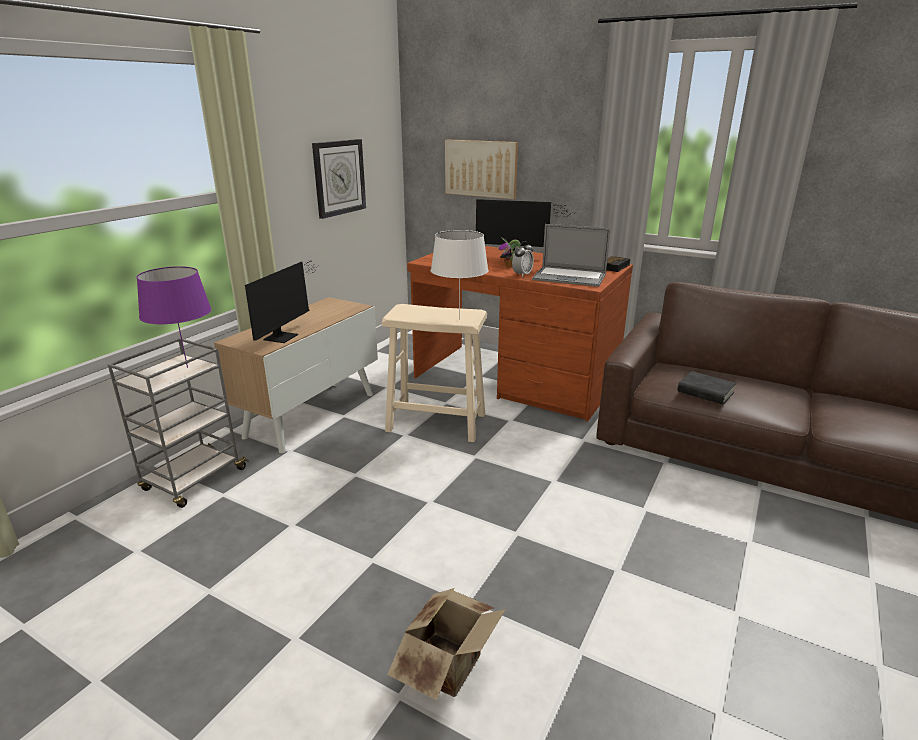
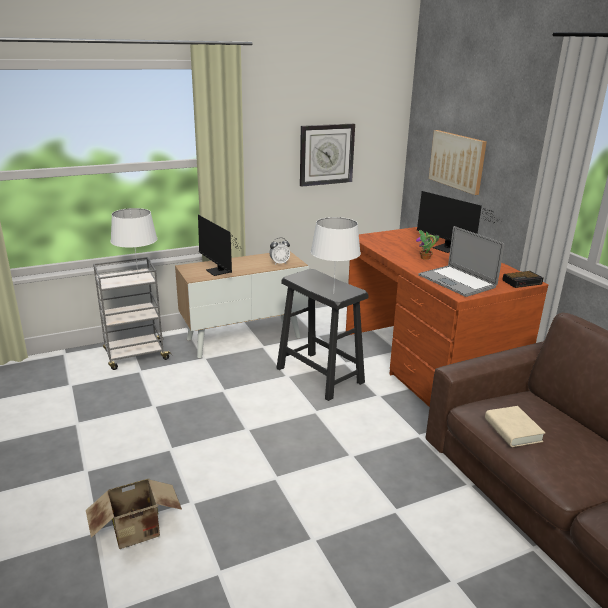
camera: 35 degrees right, 0 degrees up
purple table lamp [136,266,211,368] -> white table lamp [111,208,157,278]
monitor [245,260,317,343] -> monitor turned 90 degrees clockwise [198,215,241,276]
beige stool [382,304,487,442] -> black stool [276,269,369,401]
alarm clock [512,241,534,277] -> alarm clock moved to [270,237,290,265]
black book [677,371,736,404] -> beige book [485,406,545,447]

